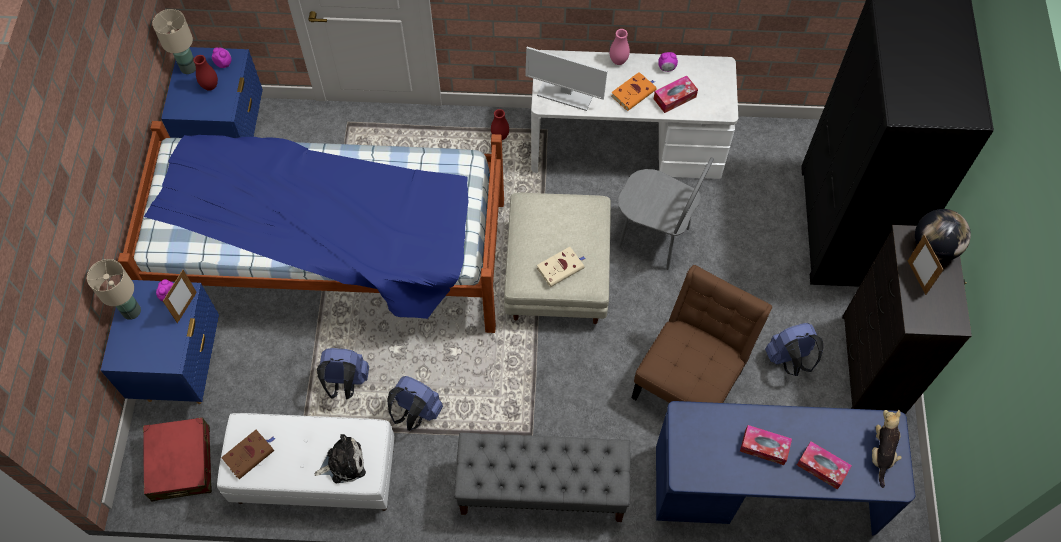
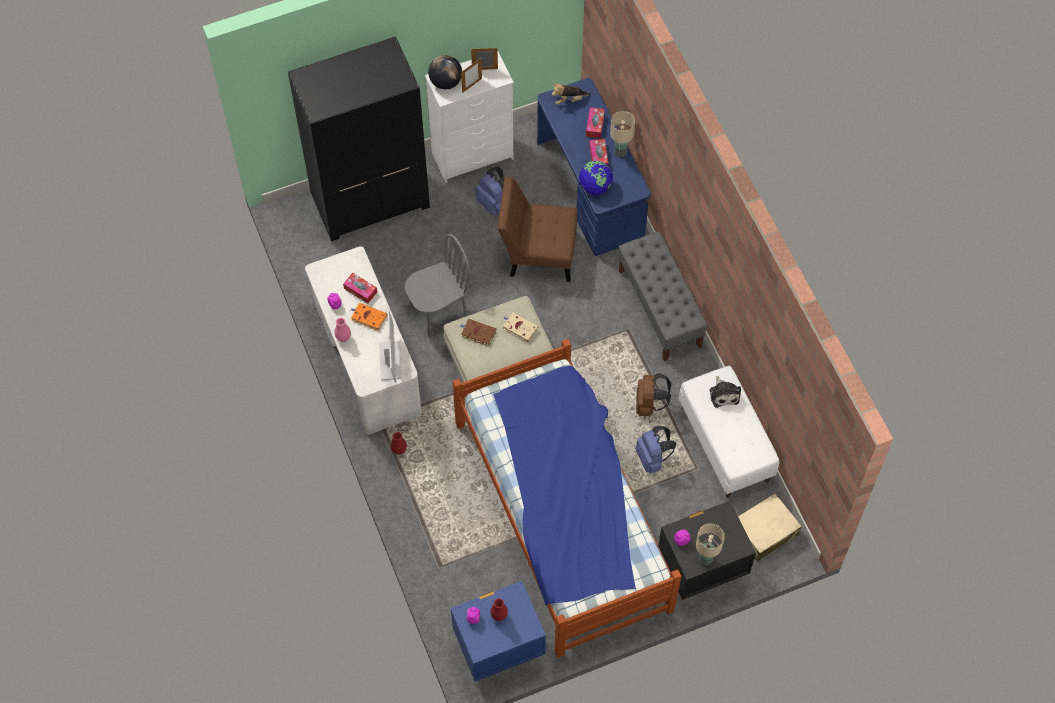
camera: 115 degrees left, 0 degrees up
blue nightstand [100,280,219,404] -> black nightstand [658,501,756,600]
red suitcase [143,417,212,501] -> beige suitcase [738,493,802,561]
beige table lamp [152,9,196,74] -> beige table lamp moved to [610,111,635,157]
picture frame [163,270,197,323] -> picture frame moved to [471,48,498,70]
brown book [221,430,276,479] -> brown book moved to [460,319,496,346]
plush toy [314,434,366,484] -> plush toy turned 150 degrees counterclockwise [710,376,741,408]
blue backpack [387,376,443,431] -> brown backpack [636,373,671,416]
grey chair [618,157,714,270] -> grey chair turned 60 degrees clockwise [405,234,471,338]
black dresser [842,225,972,414] -> white dresser [425,52,514,183]
none -> globe [579,161,613,195]

